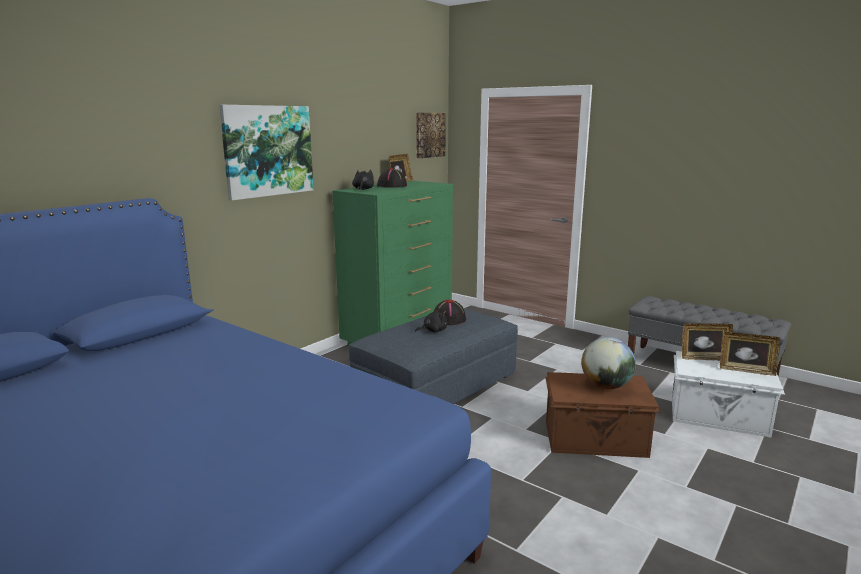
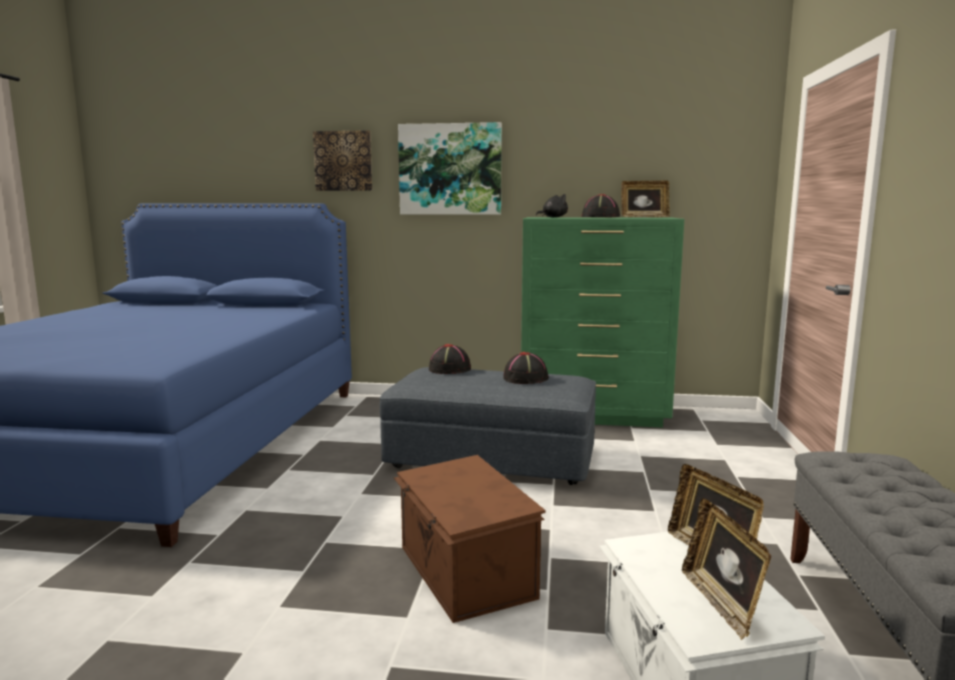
camera: 60 degrees right, 5 degrees down
black plush toy [415,308,448,332] -> none
picture [416,113,446,158] -> picture moved to [313,130,372,191]
globe [581,337,636,389] -> none
none -> black hat [429,344,471,374]

